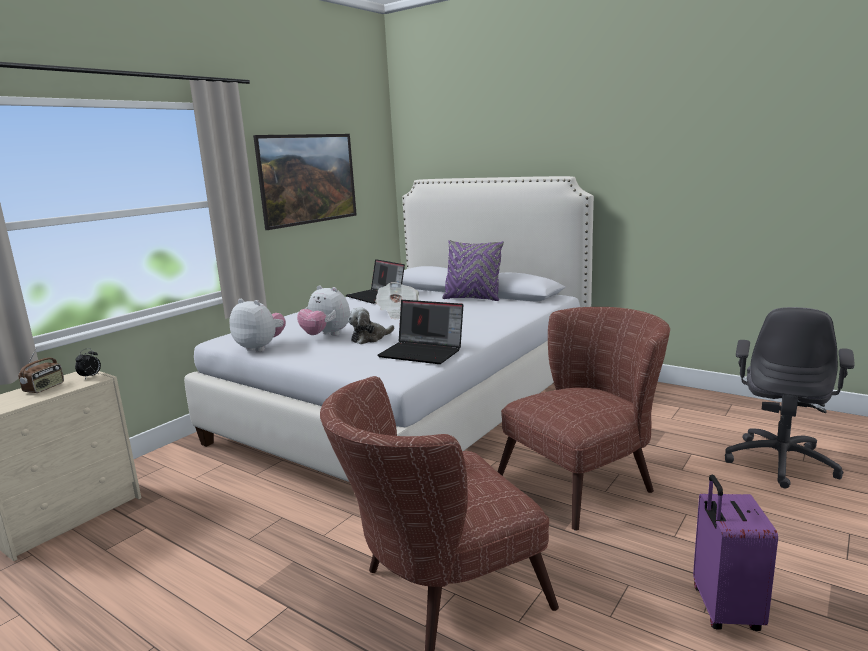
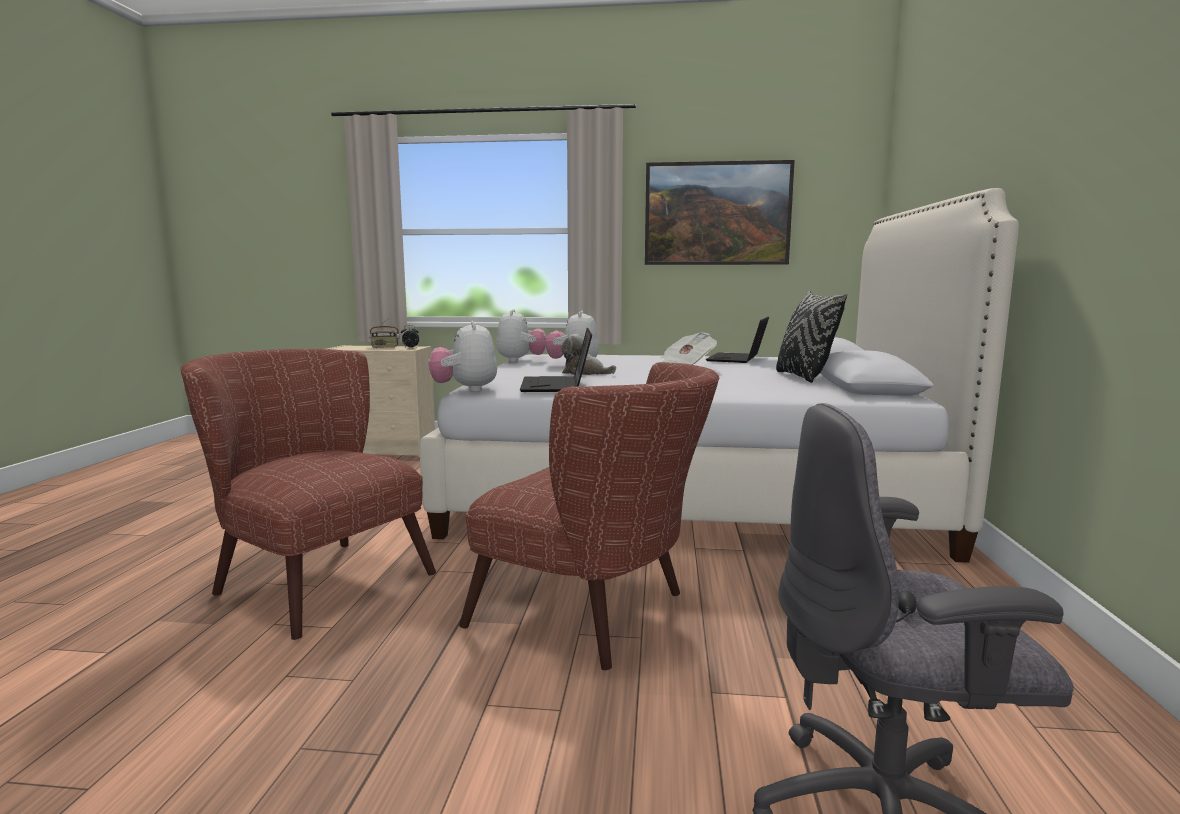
camera: 60 degrees right, 5 degrees down
purple pillow [442,240,504,301] -> black pillow [776,291,847,383]
purple suitcase [693,474,778,631] -> none
none -> plush toy [429,321,497,392]

